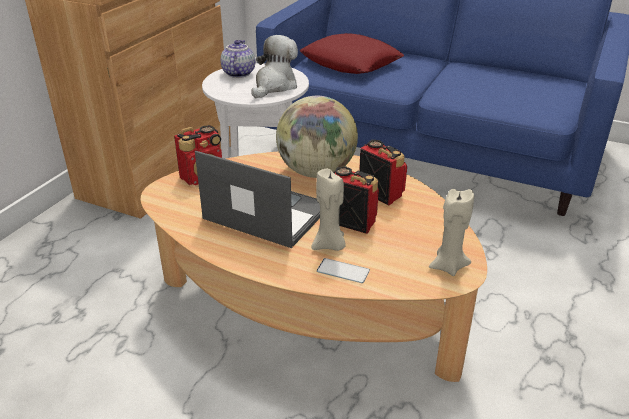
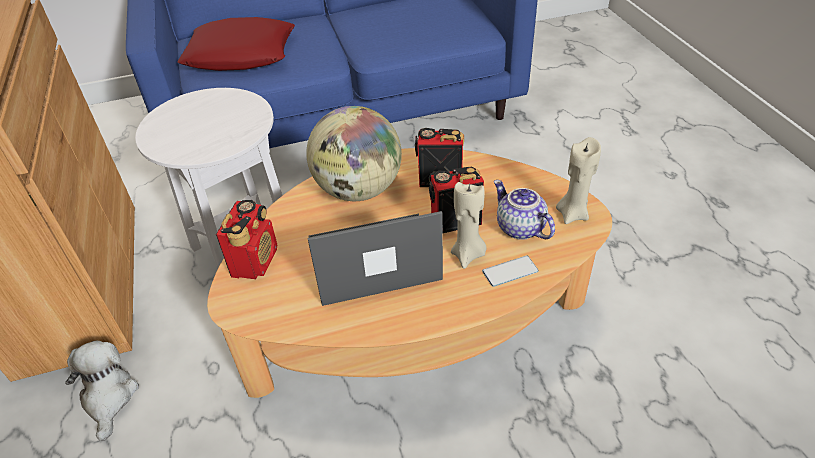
camera: 40 degrees left, 10 degrees up
teapot [221,40,255,78] -> teapot moved to [494,180,555,240]
plush toy [251,35,298,98] -> plush toy moved to [65,341,139,441]

